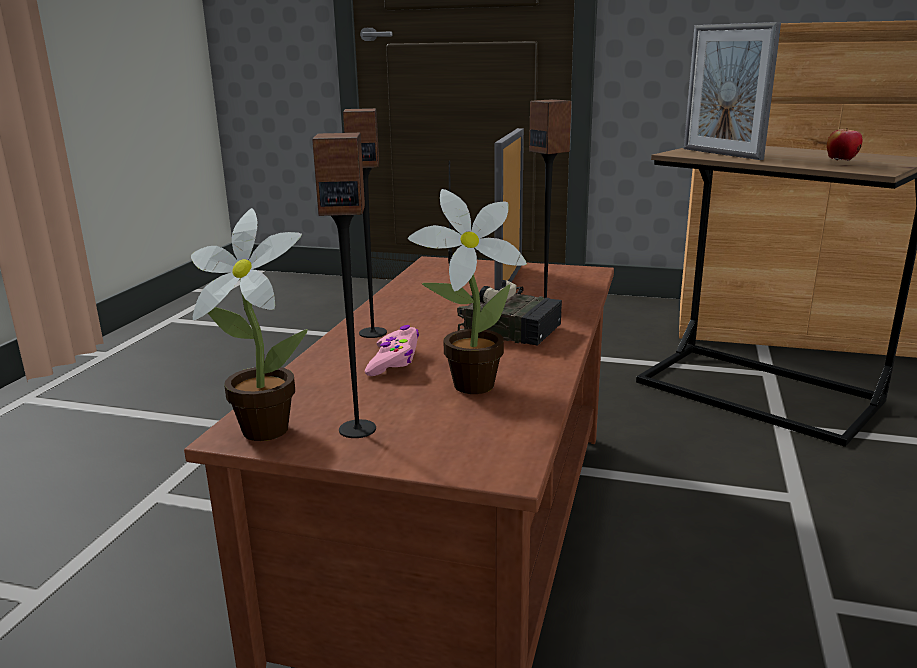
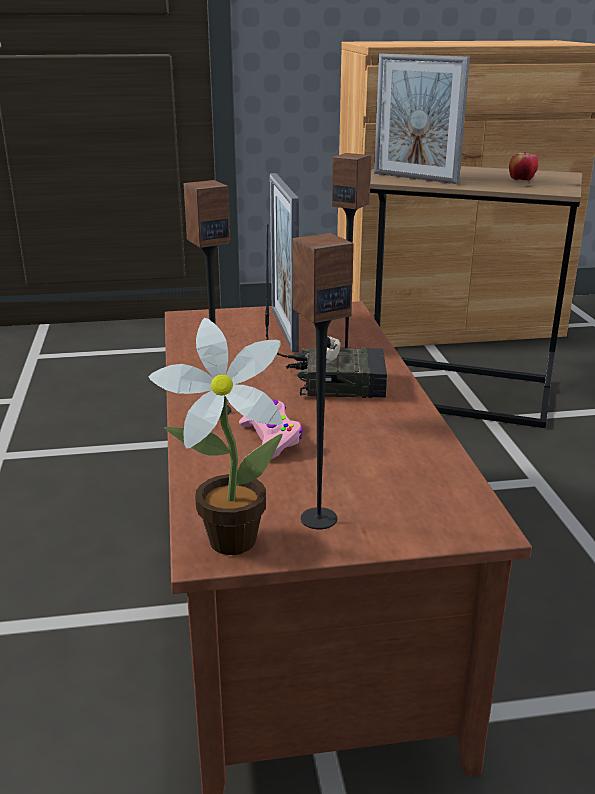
camera: 25 degrees left, 5 degrees up
potted plant [407,189,527,394] -> none

